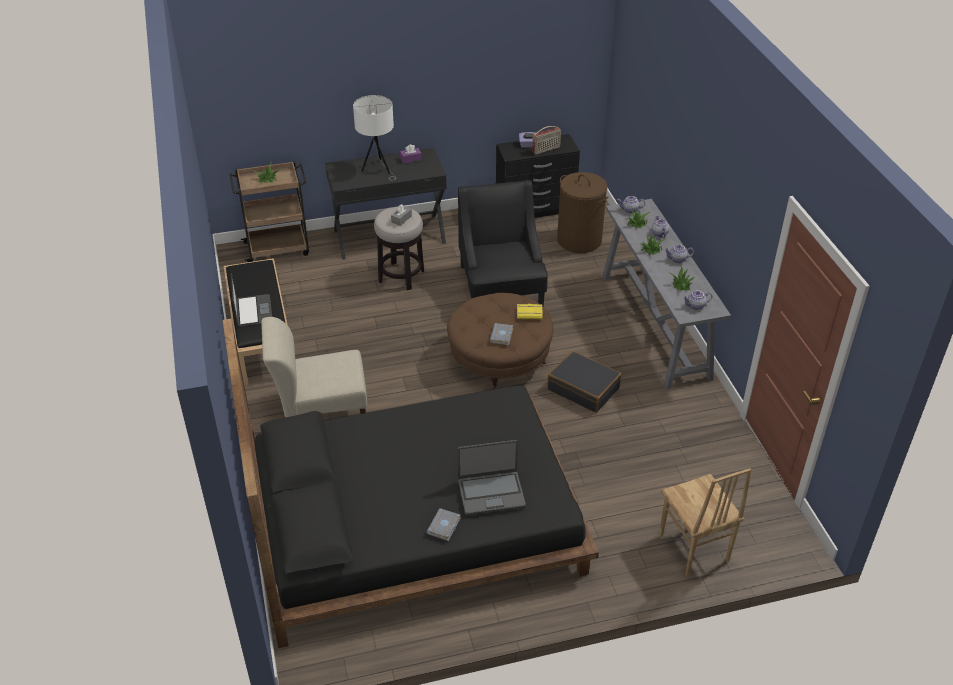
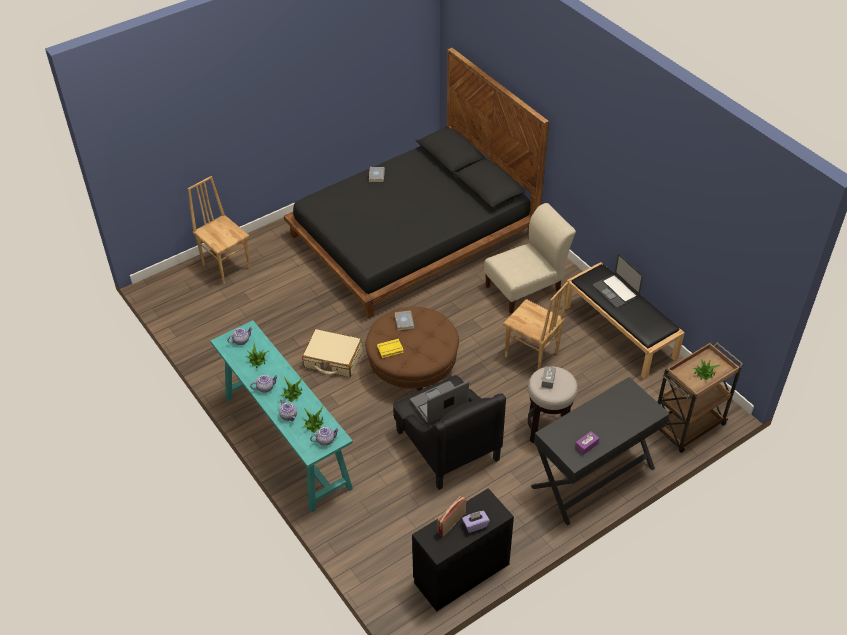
camera: 160 degrees right, 5 degrees up
white table lamp [353,95,396,181] -> none
laptop [458,440,526,515] -> laptop moved to [410,381,469,423]
black suitcase [547,351,622,413] -> beige suitcase [302,329,362,377]
brown laundry basket [557,172,609,253] -> none
grey console table [603,199,731,389] -> turquoise console table [210,320,353,513]
none -> brown chair [503,282,568,369]

